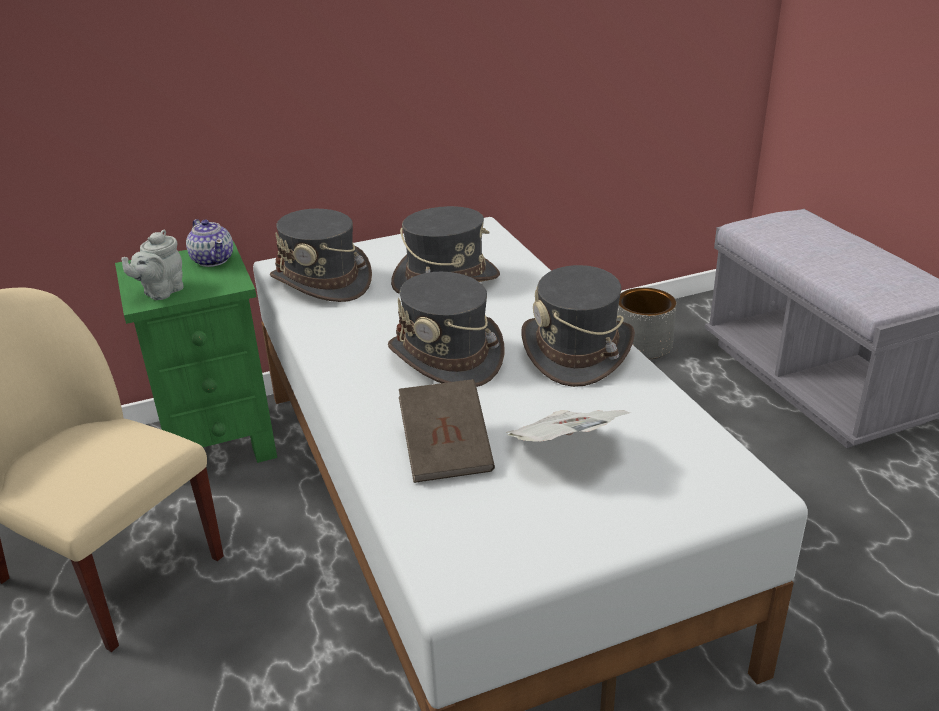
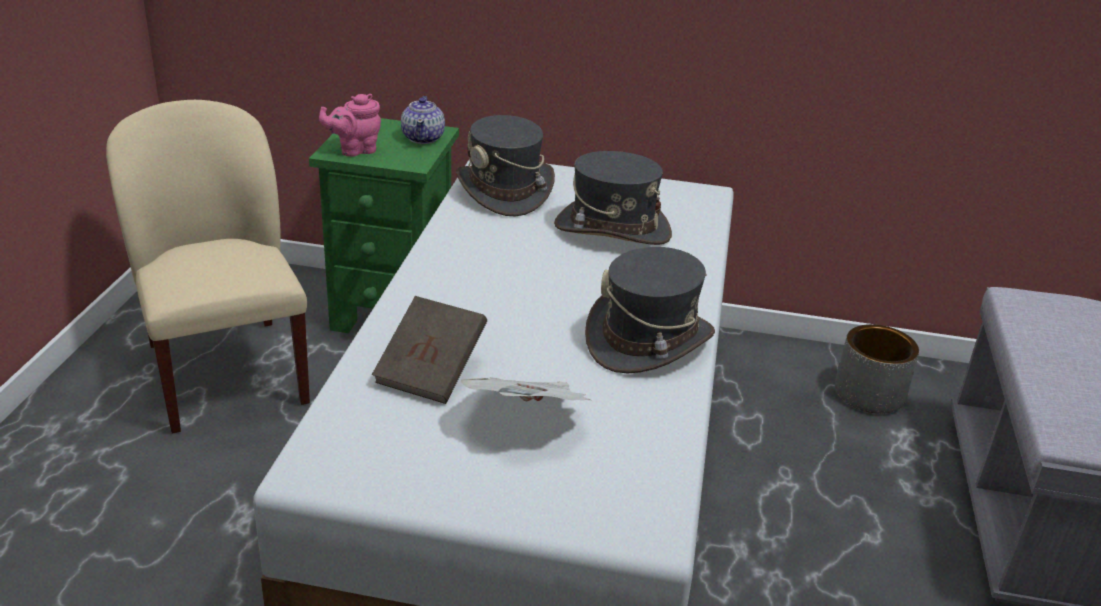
camera: 30 degrees right, 0 degrees up
grey teapot [121,230,183,300] -> pink teapot [319,94,381,156]
grey hat [388,272,504,387] -> none

